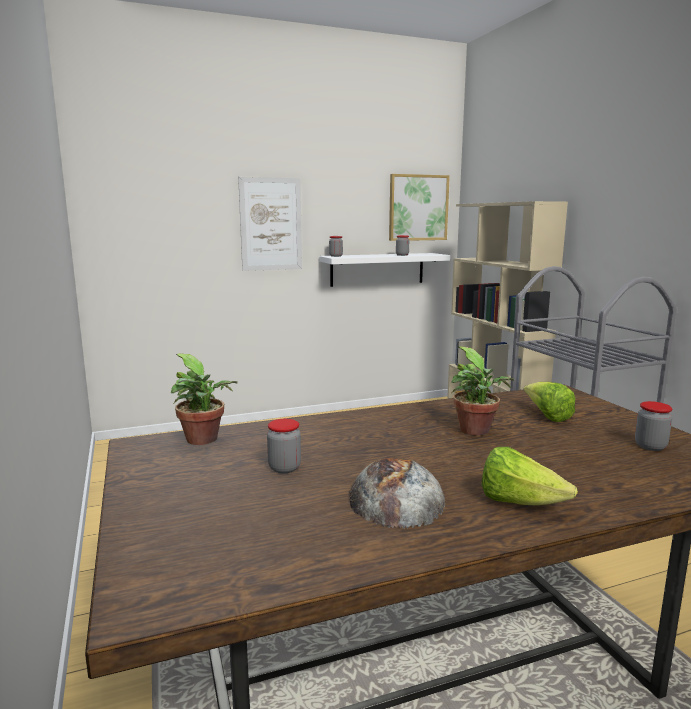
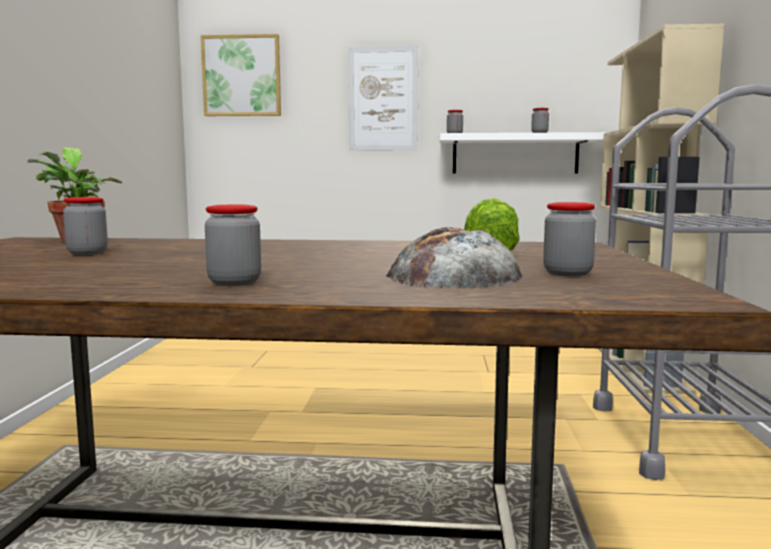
camera: 25 degrees right, 5 degrees down
bread [349,458,445,529] -> bread moved to [386,227,522,289]
picture [389,174,450,241] -> picture moved to [201,34,281,116]
potted plant [451,346,515,436] -> none
lettuce [482,447,578,505] -> jar [205,205,261,286]

